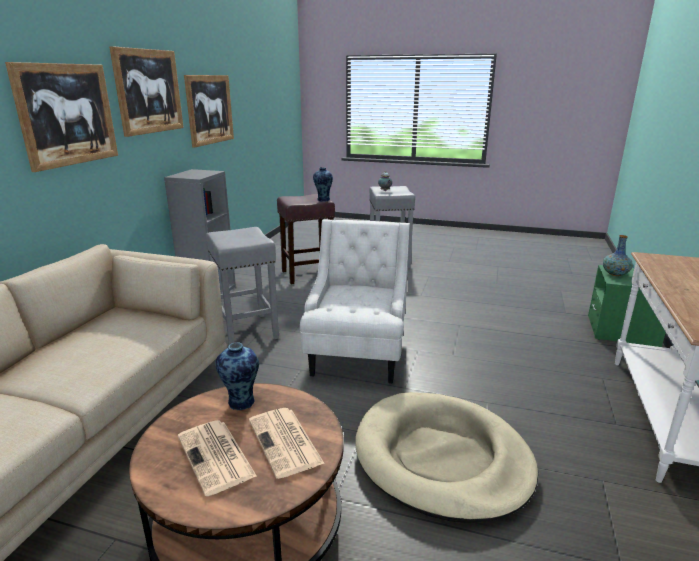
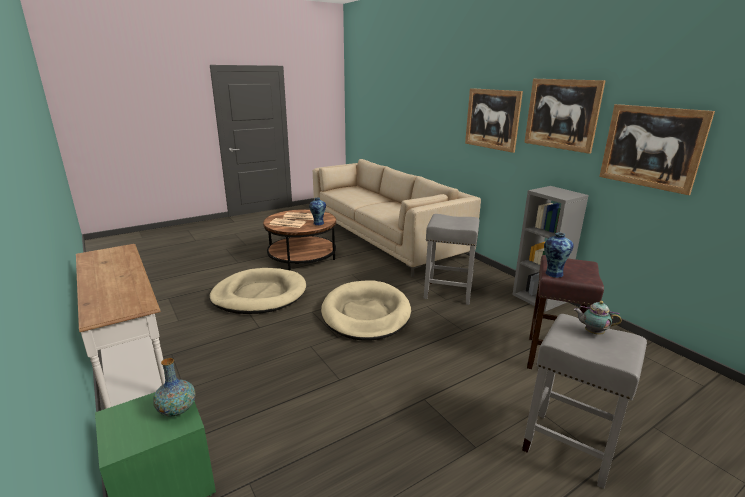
camera: 130 degrees right, 0 degrees up
white armchair [300,219,410,383] -> beige dog bed [321,280,411,341]

